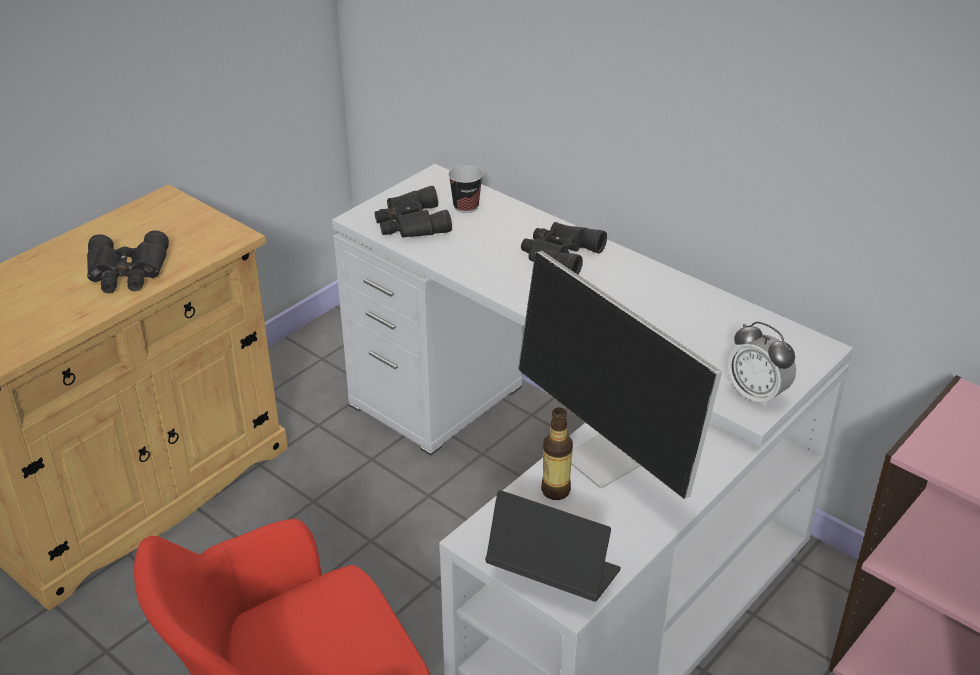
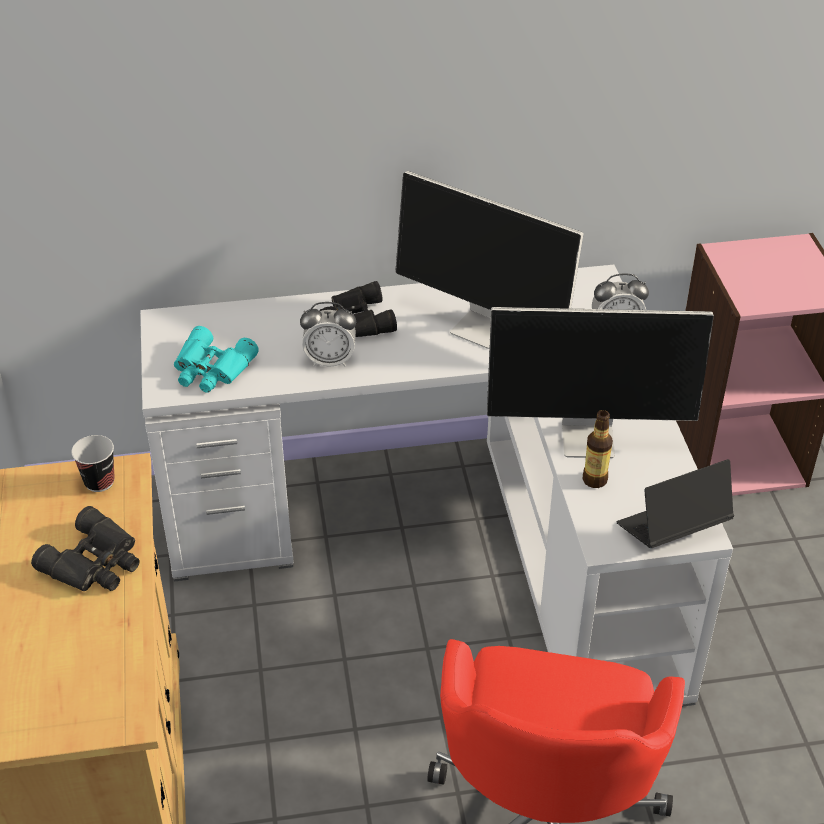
camera: 50 degrees left, 5 degrees up
black binoculars [374,186,452,237] -> turquoise binoculars [174,326,259,393]
cup [448,165,483,213] -> cup moved to [71,435,115,492]
none -> alarm clock [300,302,356,367]
none -> monitor [395,171,584,349]

